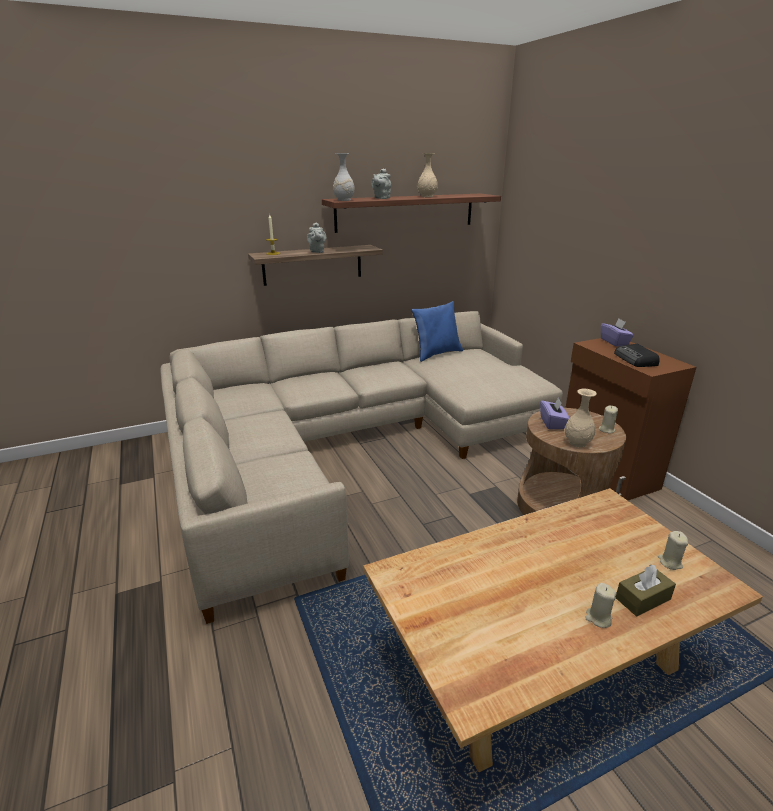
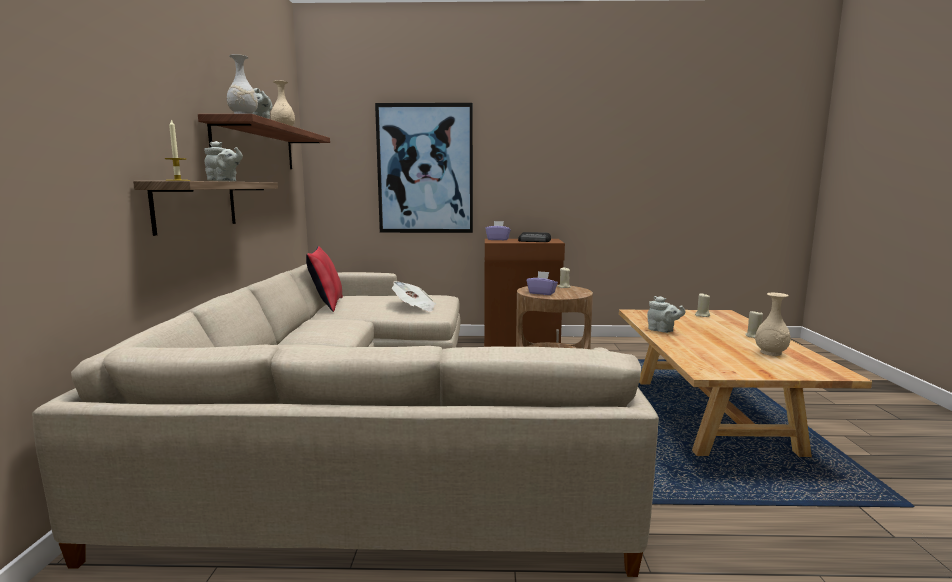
camera: 65 degrees left, 15 degrees down
blue pillow [412,301,463,362] -> red pillow [306,246,343,312]
beige vase [565,389,597,447] -> beige vase moved to [755,293,791,356]
brown tissue box [615,565,676,616] -> none
none -> picture [375,103,473,233]
none -> newspaper [392,281,436,312]
none -> grey teapot [647,296,686,333]

